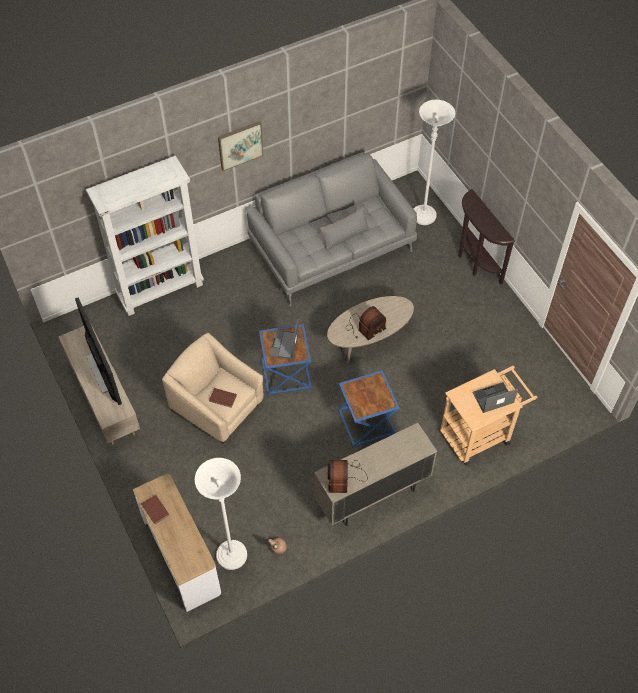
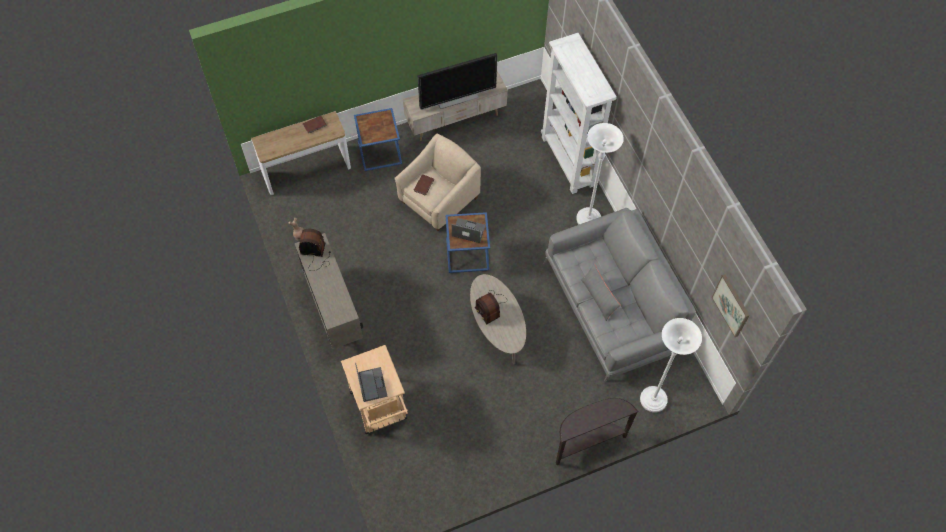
camera: 95 degrees right, 5 degrees up
white floor lamp [195,458,247,570] -> white floor lamp moved to [576,123,624,224]
picture [218,121,264,171] -> picture moved to [712,274,750,337]
blue side table [338,370,400,447] -> blue side table moved to [354,108,402,171]

